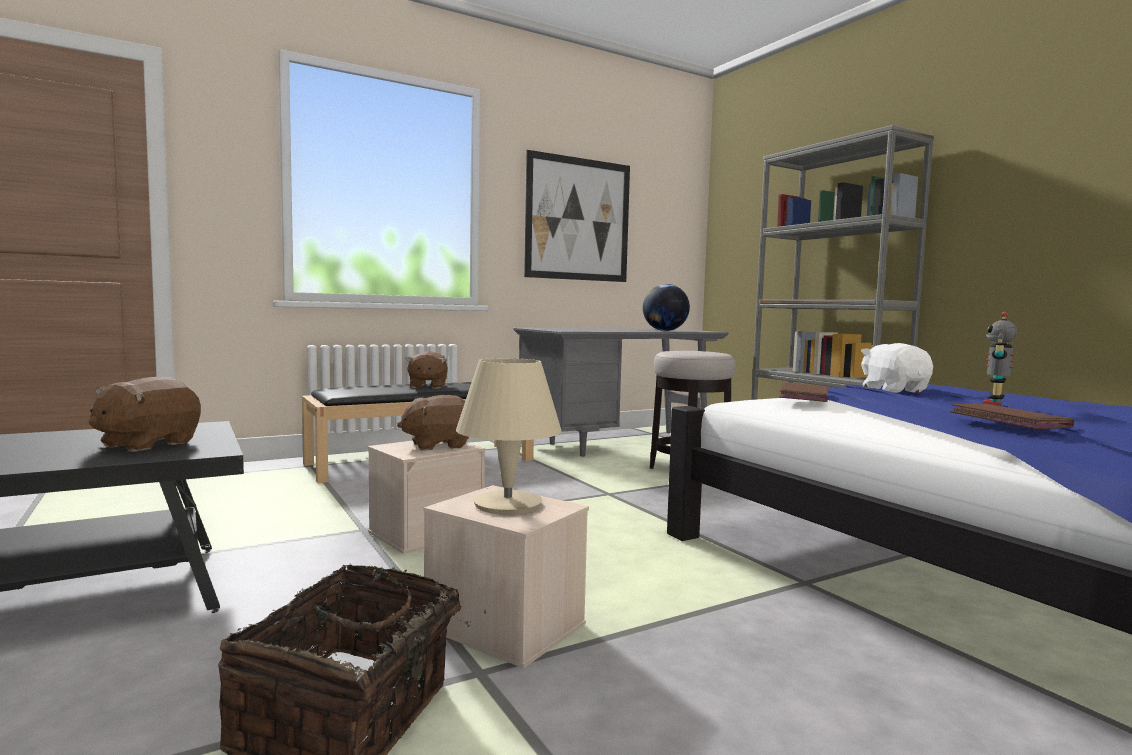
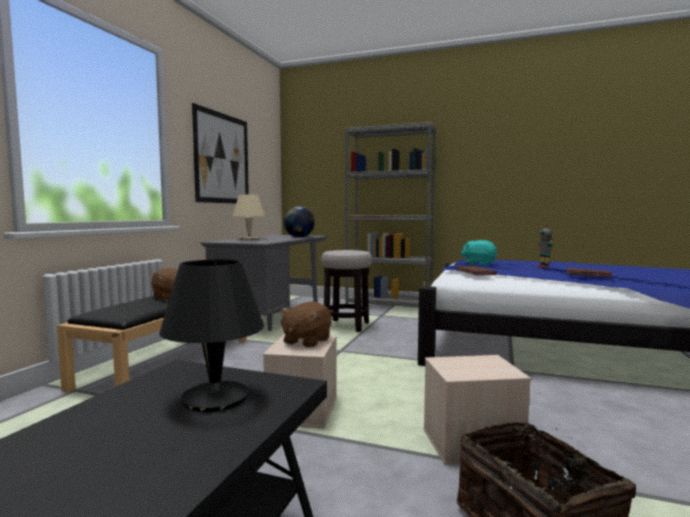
camera: 40 degrees left, 0 degrees up
brown plush toy [89,377,201,452] -> black table lamp [159,259,264,412]
beige table lamp [456,358,561,515] -> beige table lamp moved to [233,195,265,240]
white plush toy [861,343,933,393] -> turquoise plush toy [460,240,497,265]

